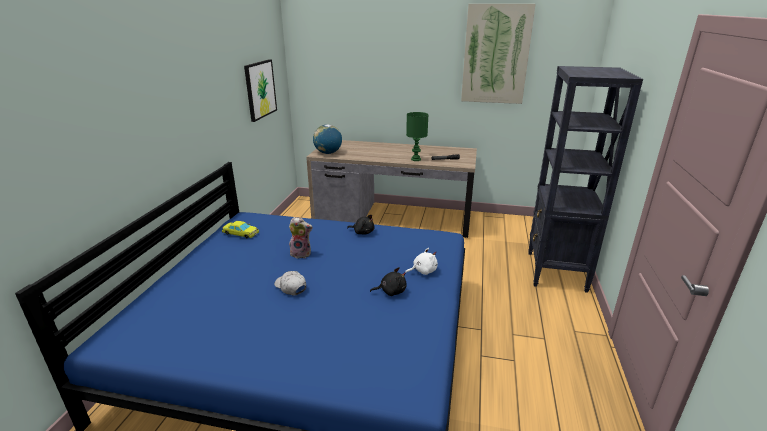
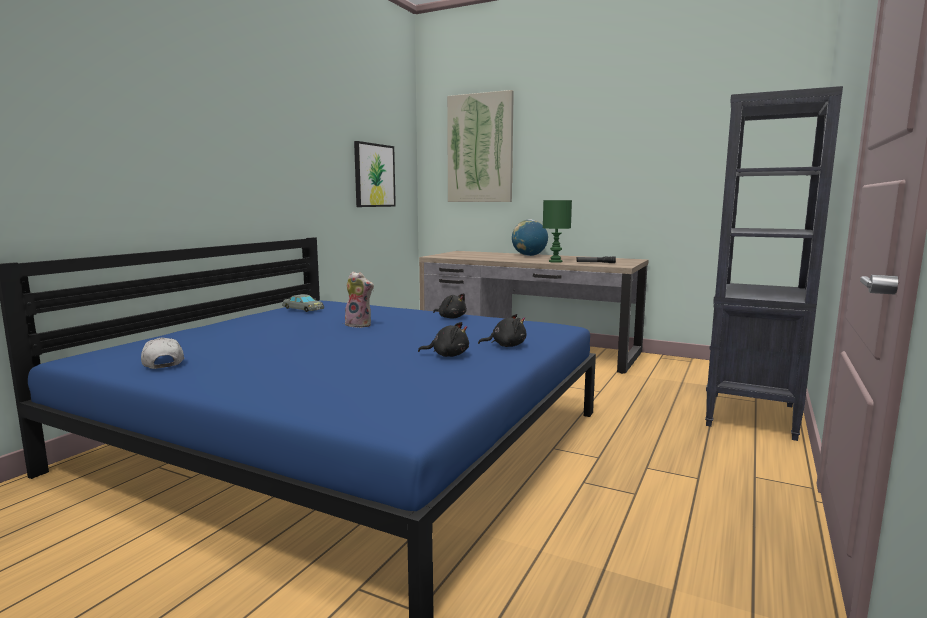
camera: 15 degrees right, 15 degrees down
yellow toy car [222,221,259,238] -> grey toy car [282,294,324,312]
white cap [274,271,306,295] -> white cap moved to [141,338,184,369]
globe [313,124,342,154] -> globe moved to [512,219,548,256]
white plush toy [405,248,438,275] -> black plush toy [478,314,526,347]
picture [461,4,536,104] -> picture moved to [447,90,514,202]

